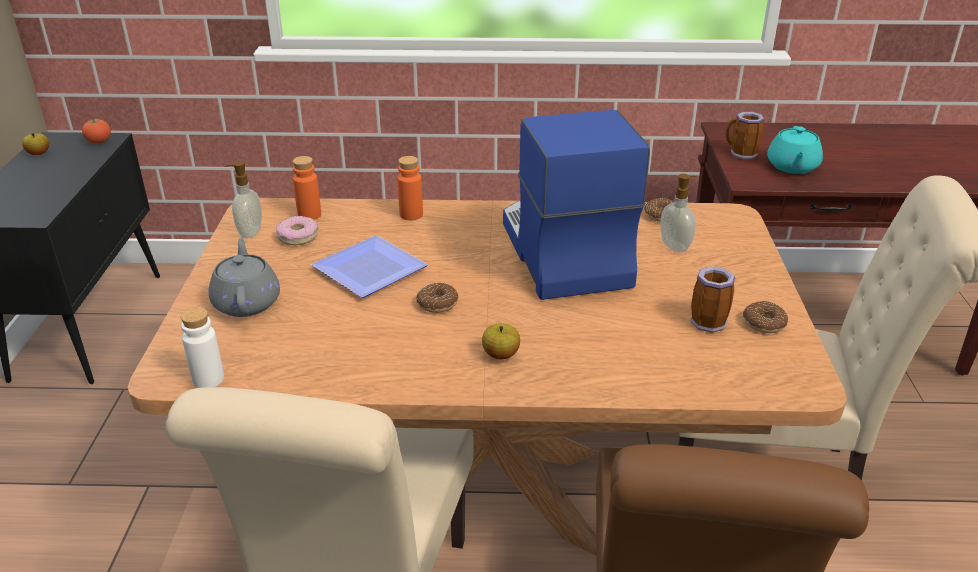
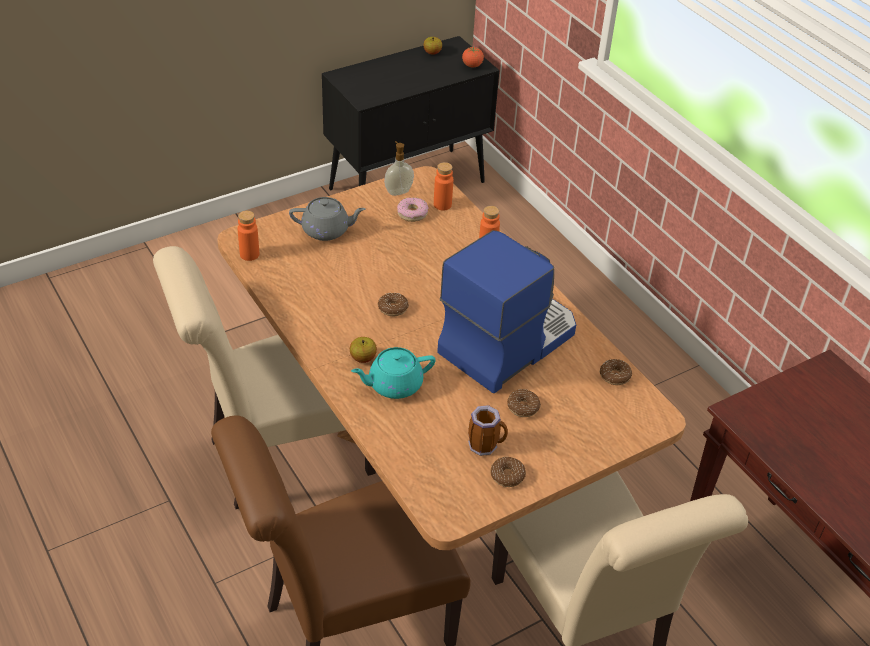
camera: 55 degrees right, 10 degrees up
white bottle [180,307,224,388] -> orange bottle [237,211,259,261]
grey teapot [209,238,280,317] -> grey teapot turned 45 degrees clockwise [289,197,366,241]
plate [311,235,428,298] -> none
soap dispenser [660,174,697,252] -> none
mug [726,112,764,159] -> none
turquoise teapot [767,126,823,174] -> turquoise teapot moved to [351,347,436,399]
none -> donut [507,389,541,417]

